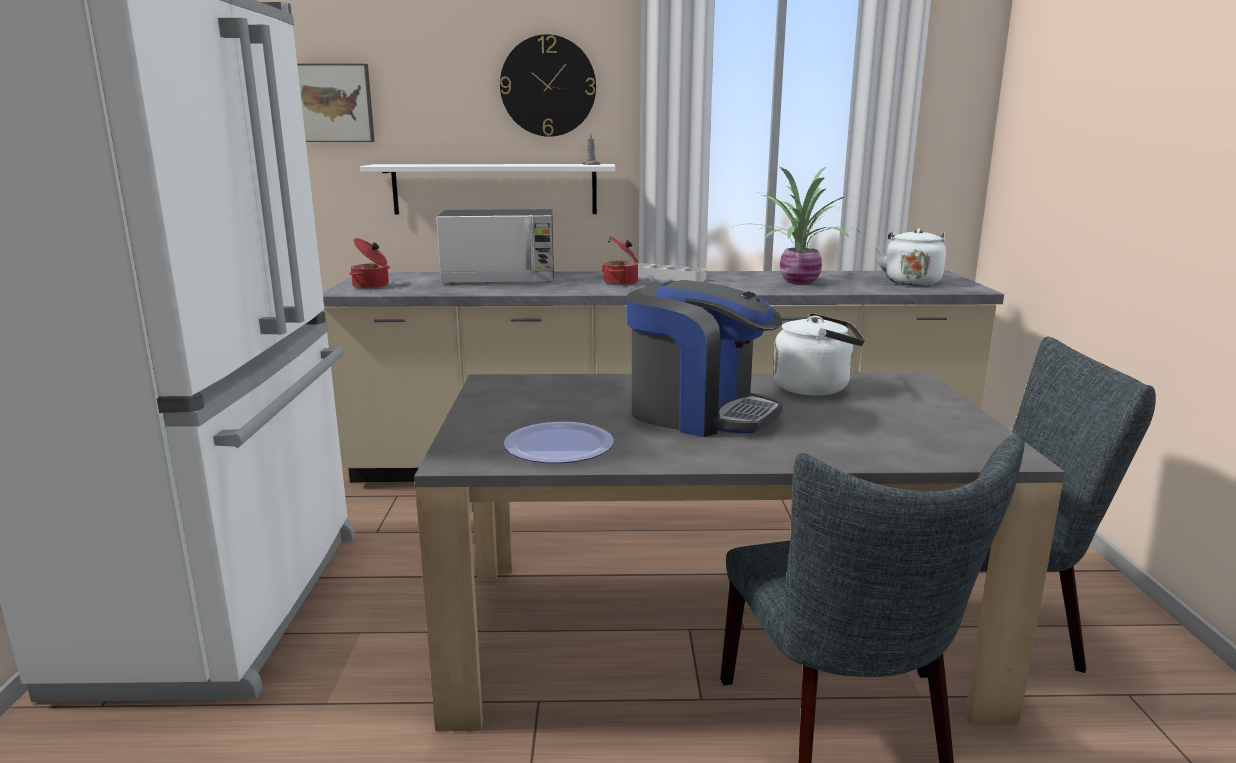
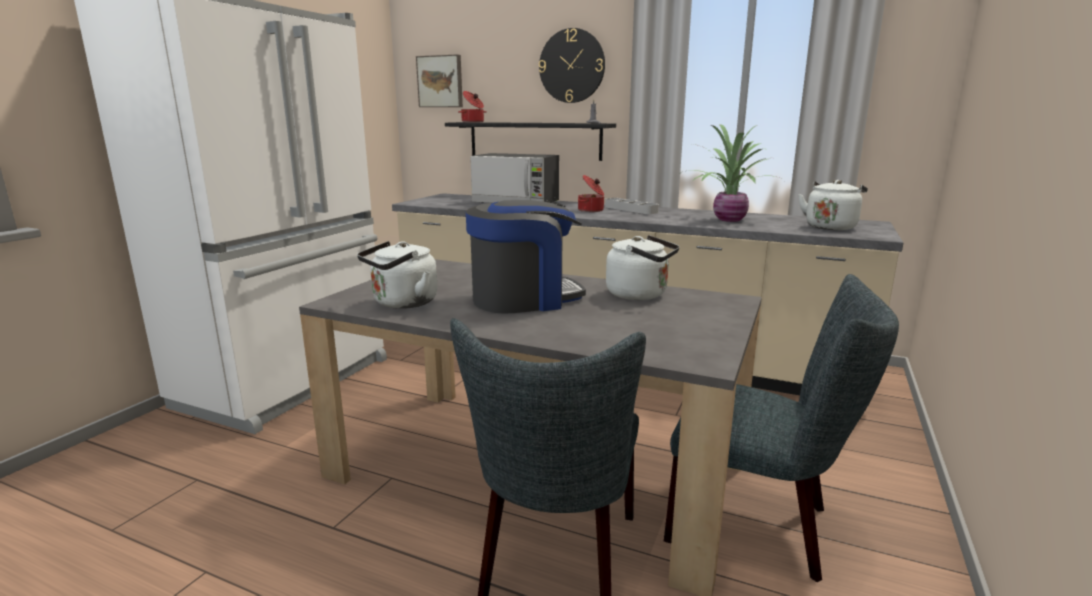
camera: 25 degrees right, 0 degrees up
cooking pot [349,238,390,289] -> cooking pot moved to [458,91,487,122]
white shelf [360,164,615,214] -> black shelf [445,122,616,161]
plate [504,422,614,463] -> white kettle [357,241,438,309]
coffee machine [626,280,783,437] -> coffee machine turned 75 degrees counterclockwise [466,200,586,314]

